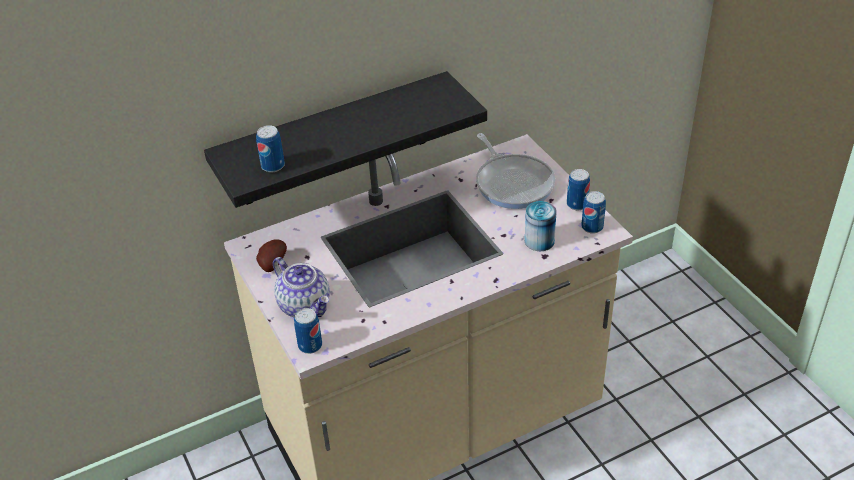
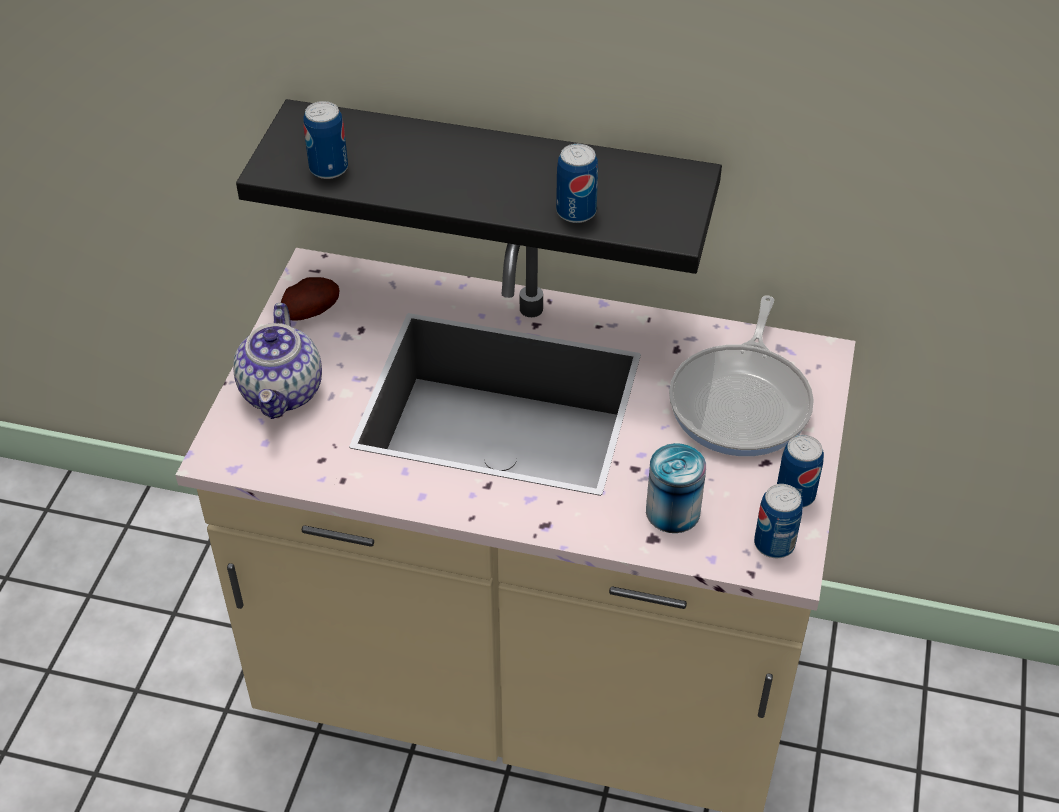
camera: 40 degrees right, 5 degrees up
can [294,308,322,354] -> can moved to [556,144,598,223]

